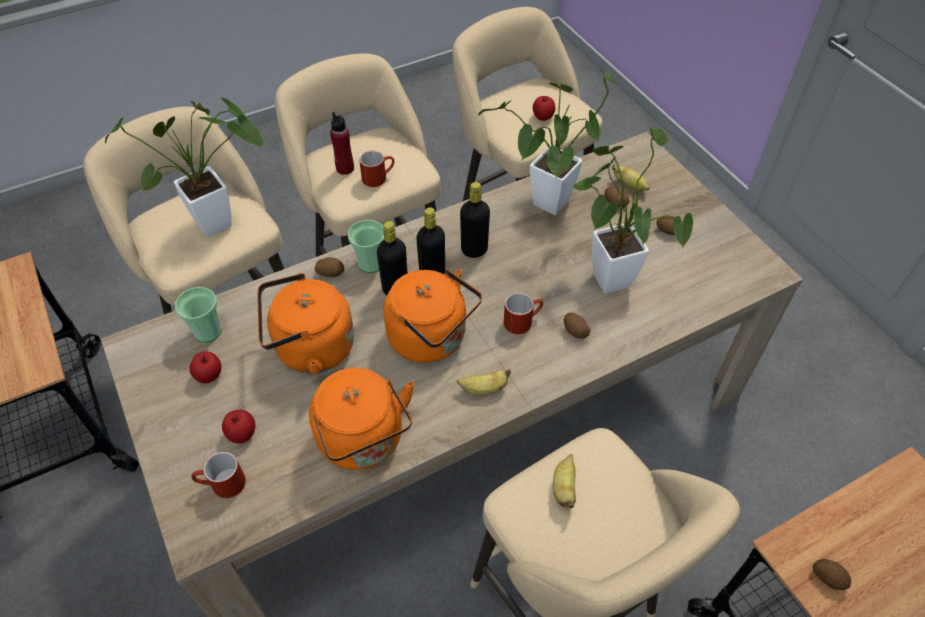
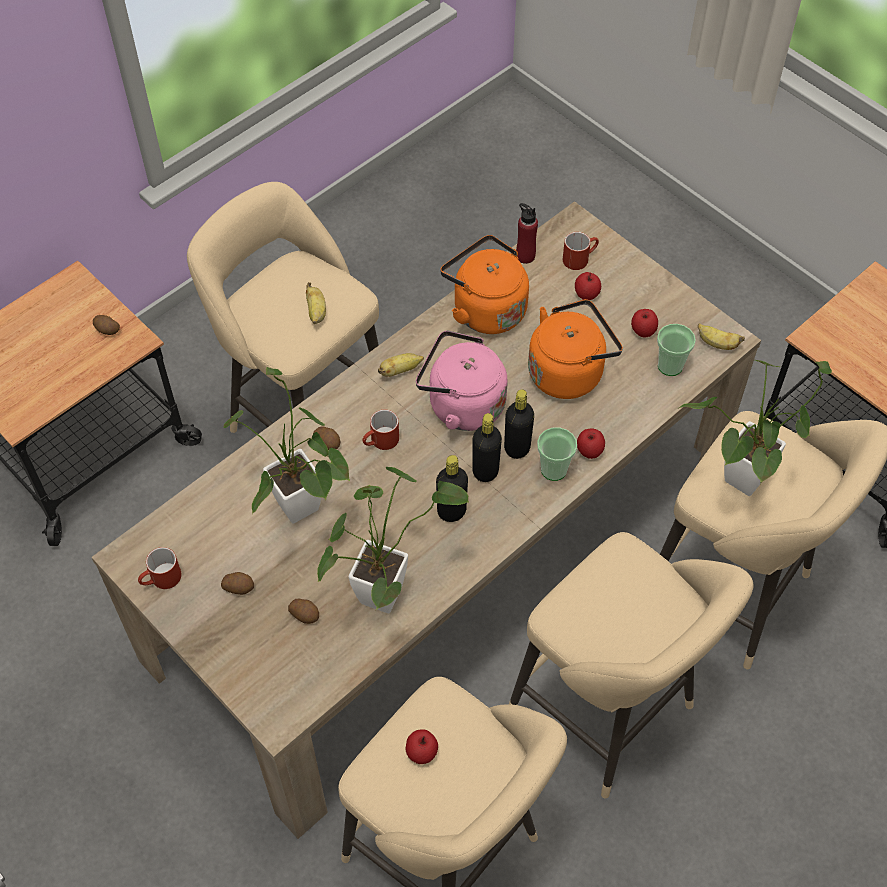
camera: 165 degrees right, 5 degrees up
potato [315,257,344,277] -> apple [577,429,605,459]
red bottle [330,112,354,175] -> red bottle moved to [516,203,538,264]
red mug [359,150,394,187] -> red mug moved to [138,547,181,589]
orange kettle [383,269,482,363] -> pink kettle [416,330,508,431]
banana [612,164,650,191] -> banana moved to [698,323,745,350]

